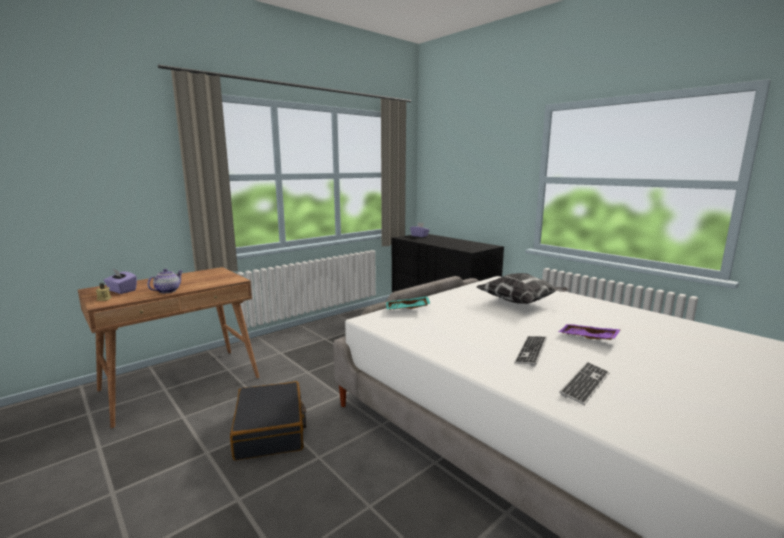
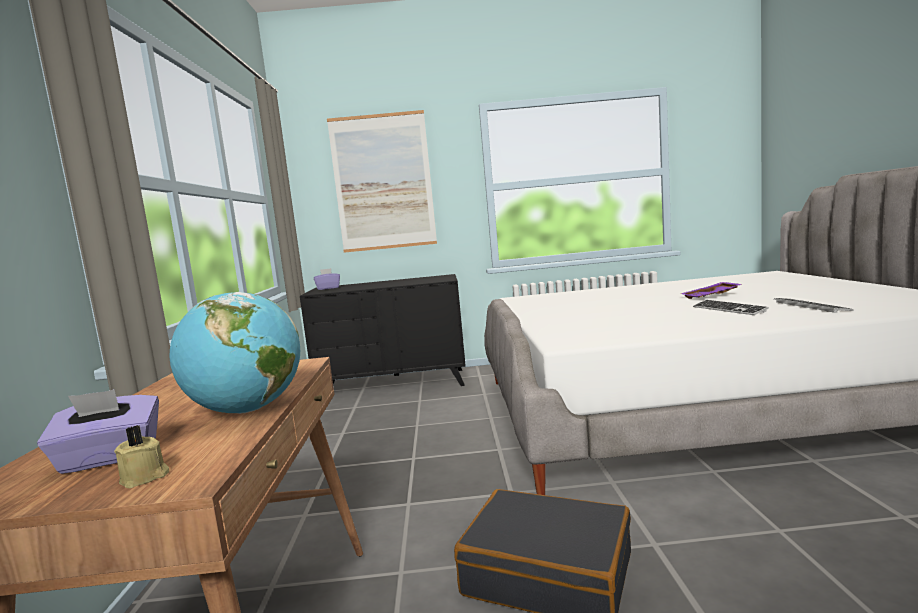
camera: 50 degrees left, 5 degrees down
teapot [147,269,183,293] -> globe [170,292,300,414]
turquoise tray [386,296,430,310] -> none
pillow [477,273,568,304] -> none
none -> picture [327,110,437,253]

